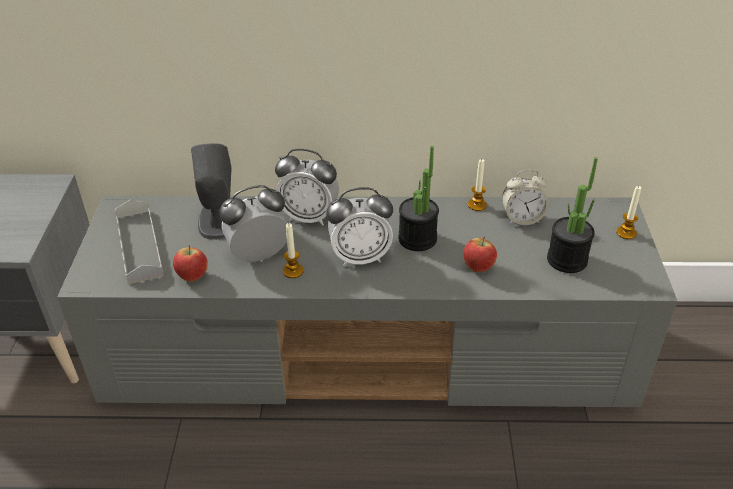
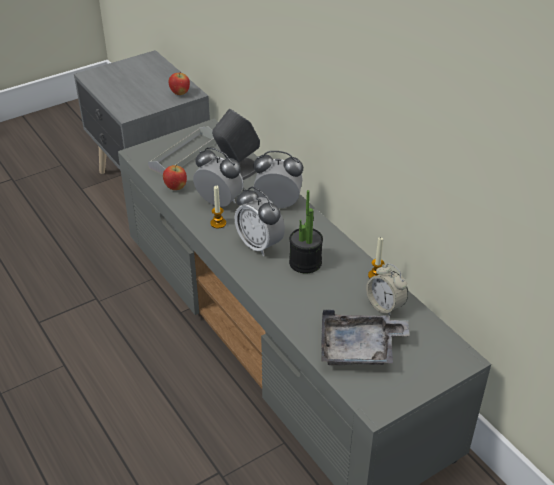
camera: 55 degrees right, 0 degrees up
alarm clock [275,149,339,226] -> alarm clock turned 120 degrees clockwise [253,151,303,208]
apple [463,236,497,272] -> apple moved to [168,71,190,95]
potted plant [547,157,598,273] -> grey tray [321,309,409,365]
candle [616,186,641,239] -> none

